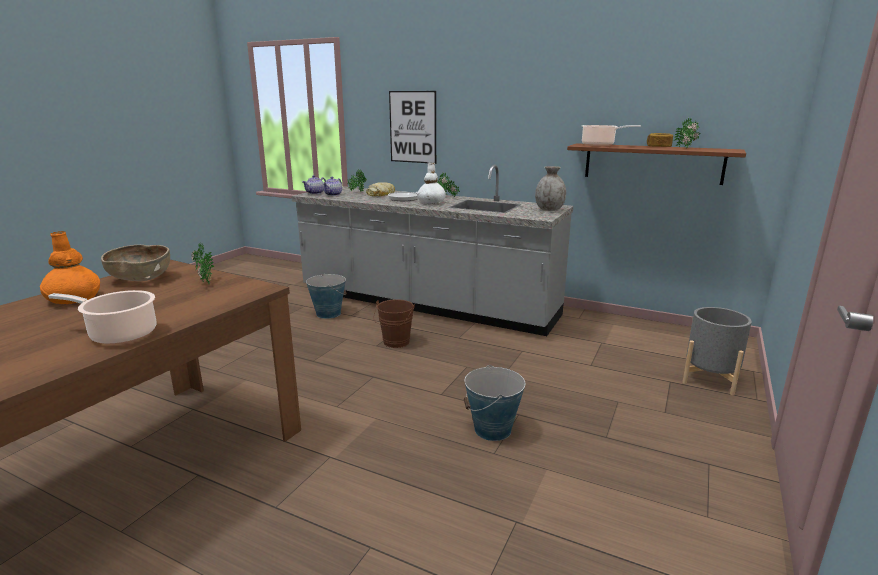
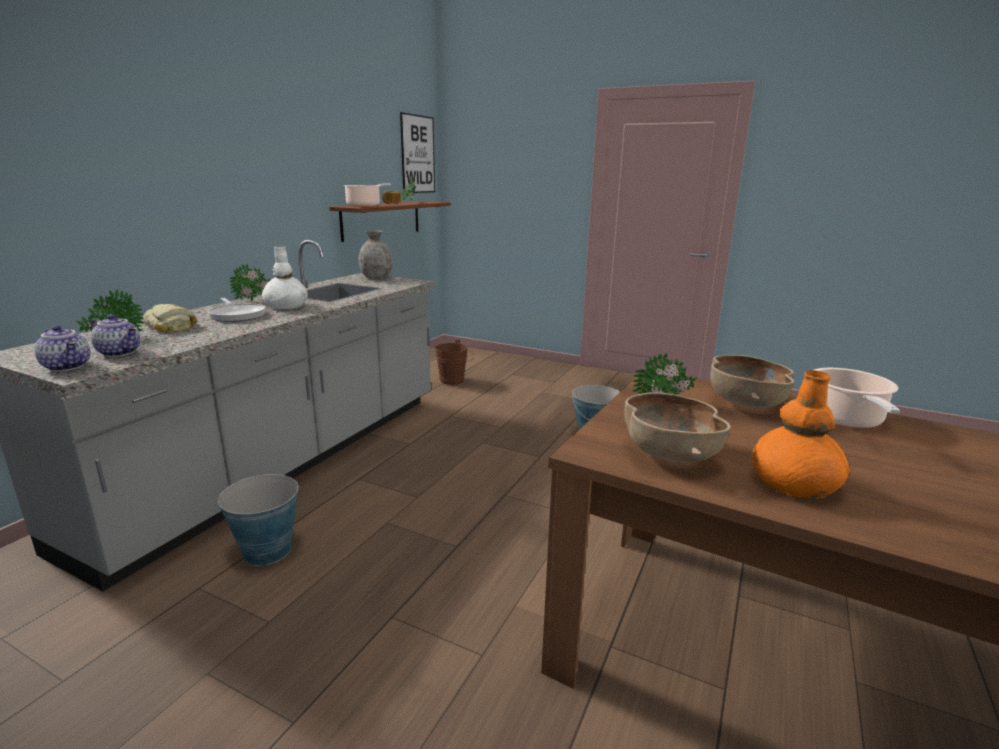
camera: 90 degrees left, 0 degrees up
brown bucket [374,299,415,348] -> brown bucket moved to [435,339,474,385]
picture [389,91,436,164] -> picture moved to [400,112,435,193]
grey planter [682,307,752,396] -> none
none -> brown bowl [710,355,794,408]

